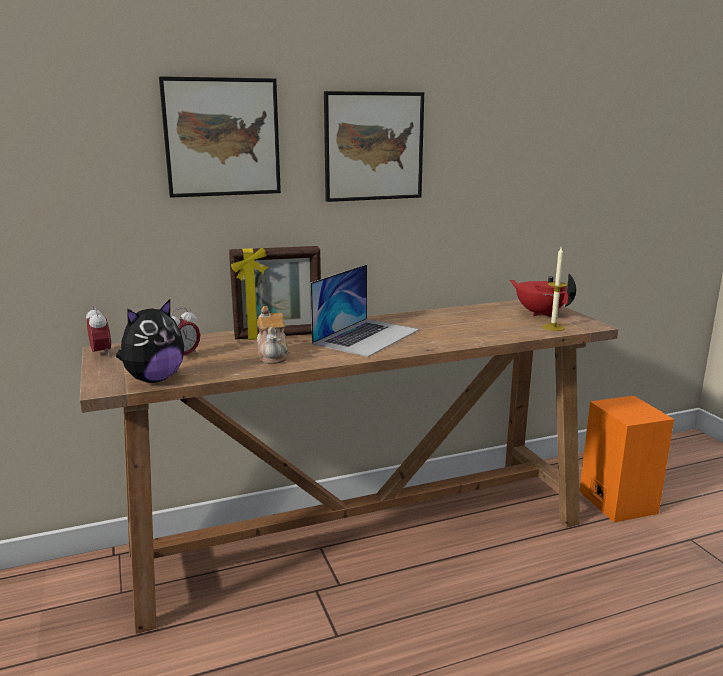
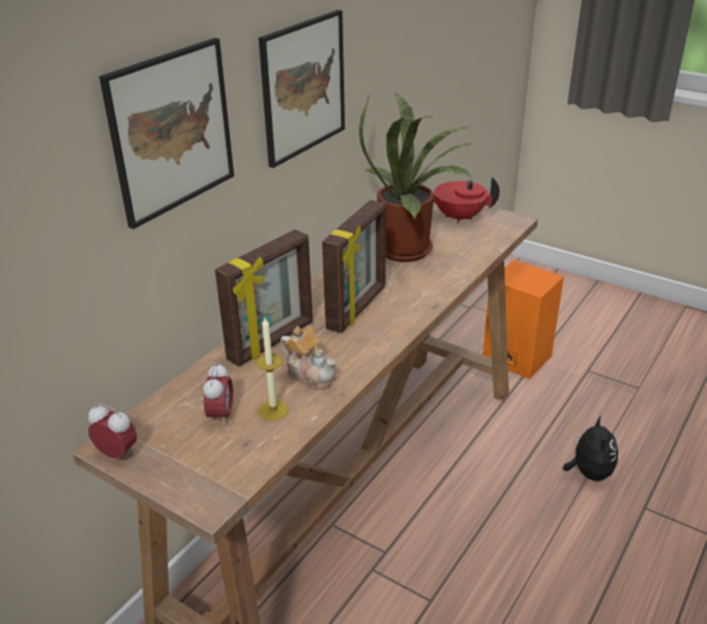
camera: 35 degrees left, 15 degrees up
plush toy [116,299,184,383] -> plush toy moved to [563,415,618,481]
laptop [310,264,419,357] -> picture frame [322,200,386,333]
candle [542,247,568,331] -> candle moved to [256,318,289,420]
none -> potted plant [359,92,475,262]

